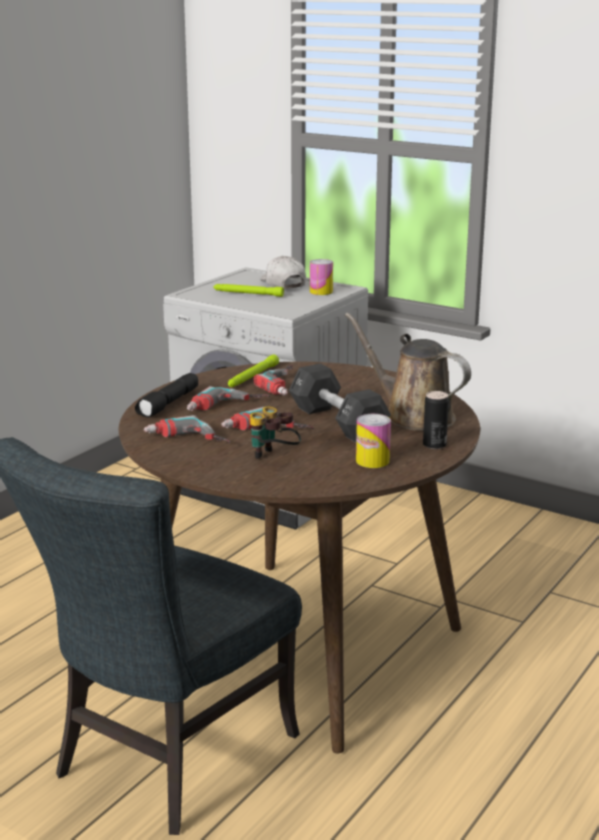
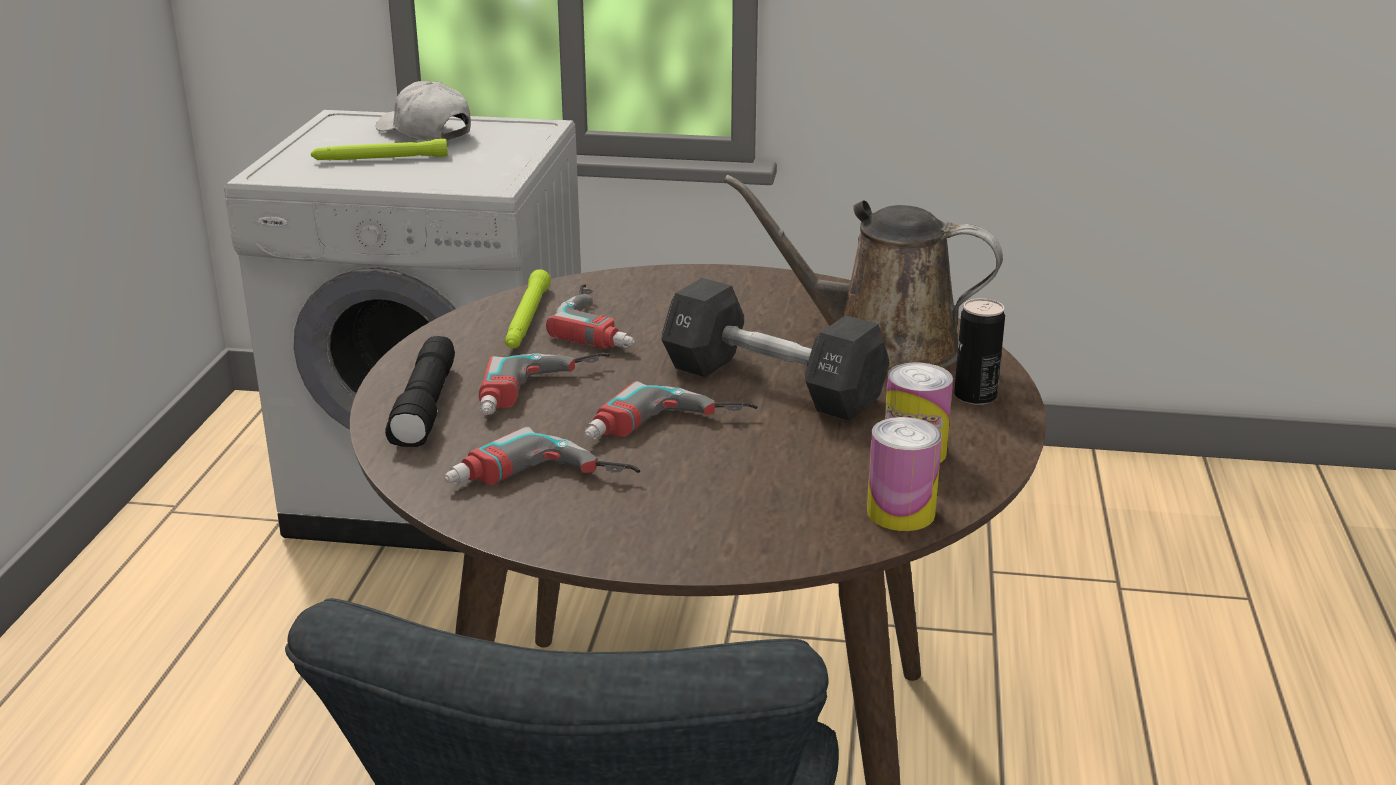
camera: 25 degrees left, 5 degrees up
binoculars [250,406,301,459] -> none
can [310,259,333,295] -> can moved to [867,417,942,531]

